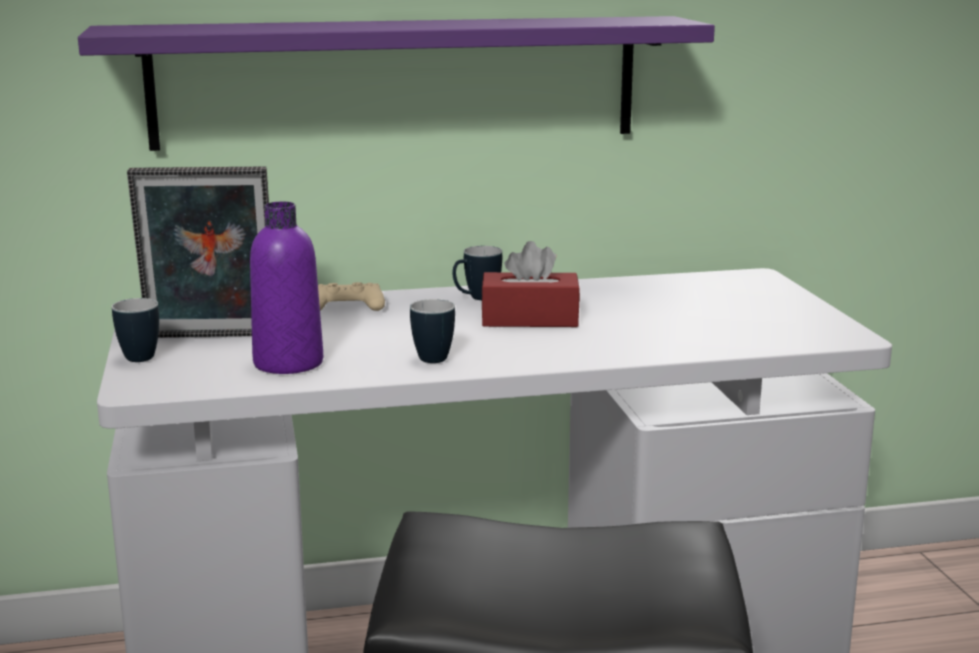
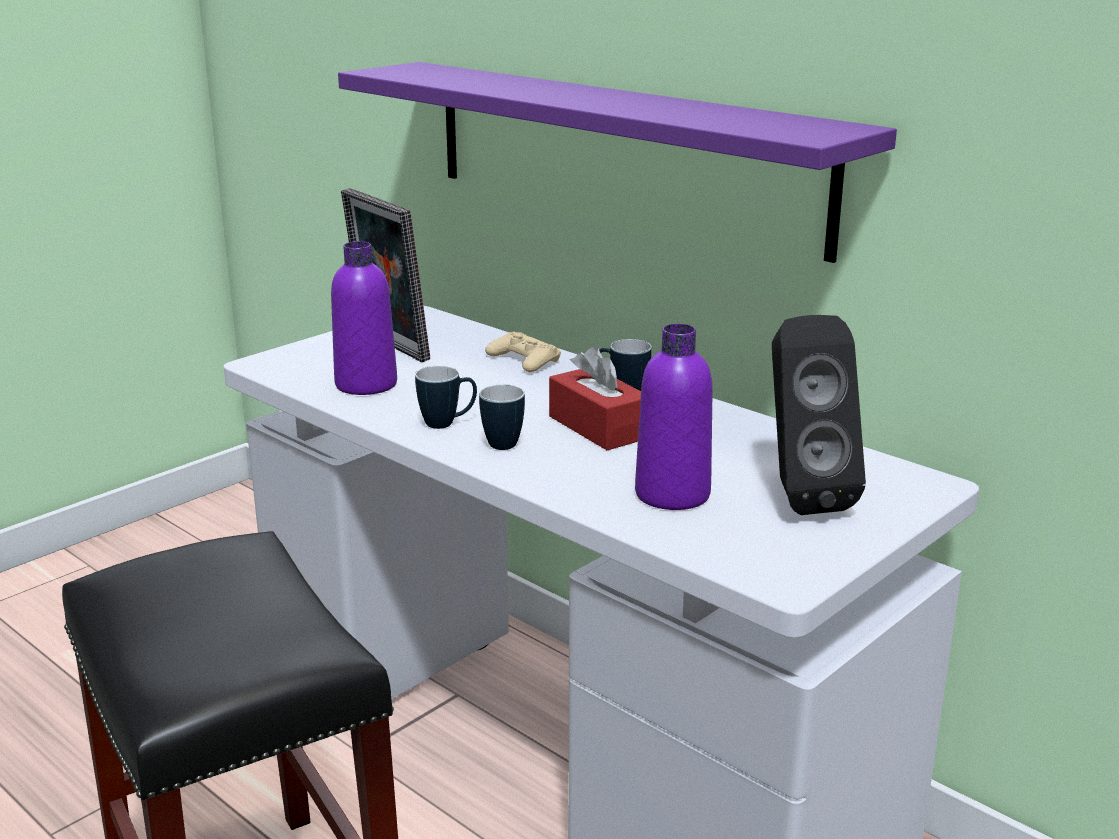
camera: 55 degrees right, 5 degrees up
mug [112,298,159,362] -> mug moved to [479,384,525,450]
none -> purple bottle [635,324,713,510]
none -> black speaker [772,315,866,515]

